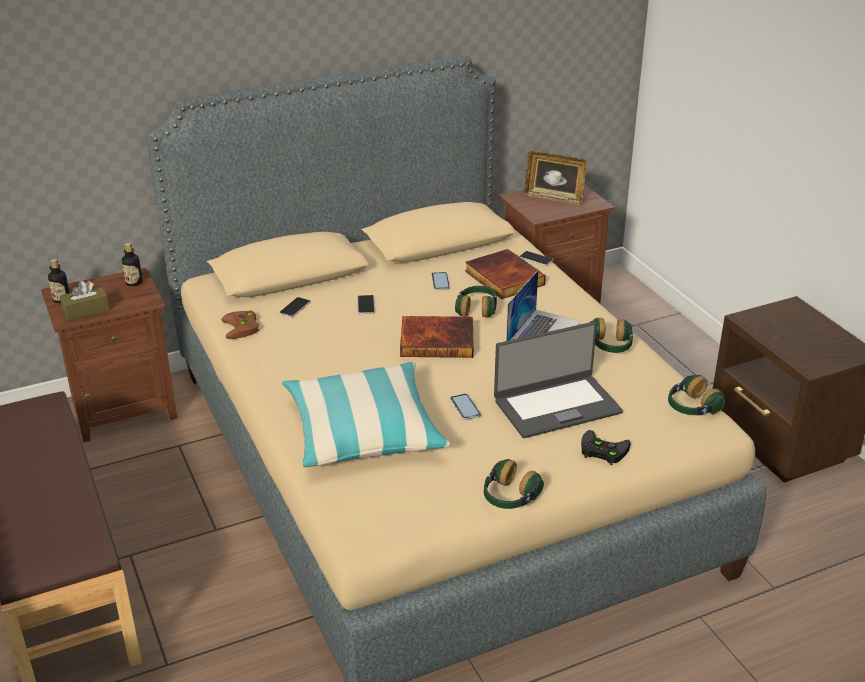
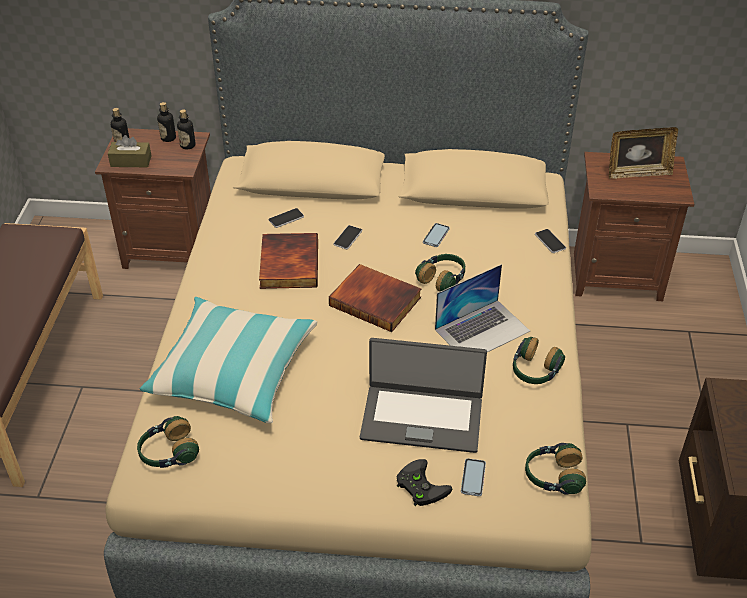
camera: 30 degrees right, 10 degrees up
brown game controller [222,310,260,339] -> none
phone [450,394,481,420] -> phone moved to [461,458,486,496]
book [465,249,546,299] -> book moved to [259,233,318,289]
headphones [484,459,544,509] -> headphones moved to [137,416,199,468]
picture frame [524,151,587,205] -> picture frame turned 60 degrees counterclockwise [609,127,678,179]
none -> bottle [157,102,176,142]

